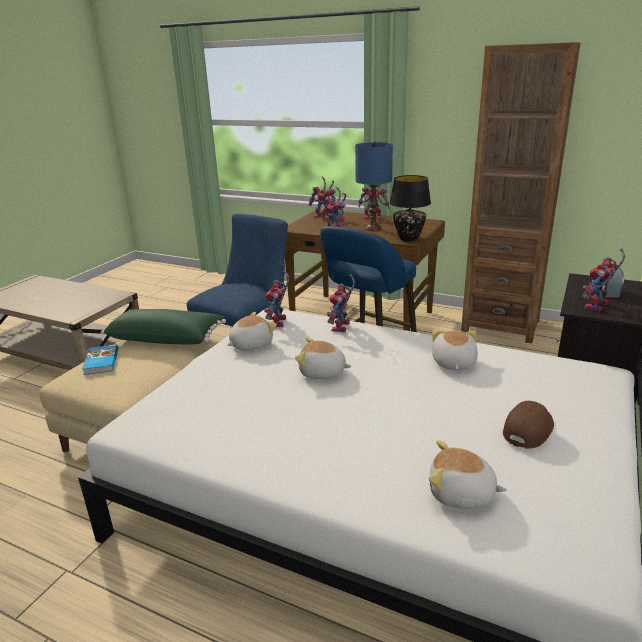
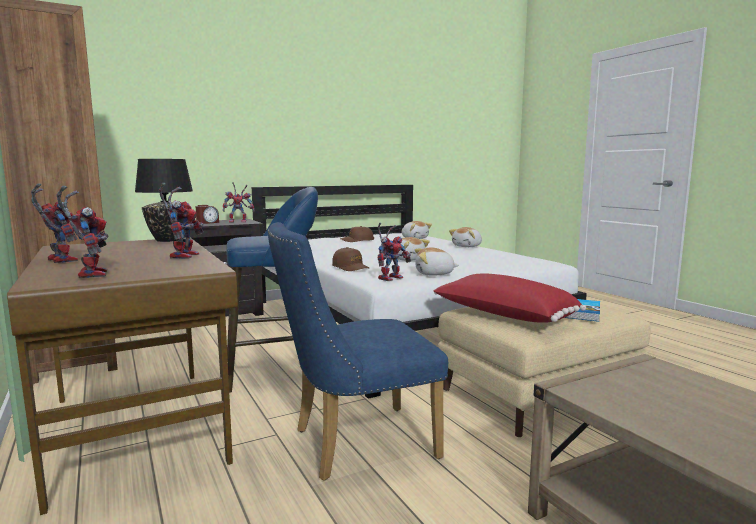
camera: 145 degrees left, 15 degrees down
green pillow [101,309,226,344] -> red pillow [434,273,586,323]
toy robot [327,275,355,332] -> brown cap [332,247,369,271]
blue table lamp [355,141,393,231] -> none
plush toy [432,329,478,370] -> plush toy moved to [449,227,482,247]

